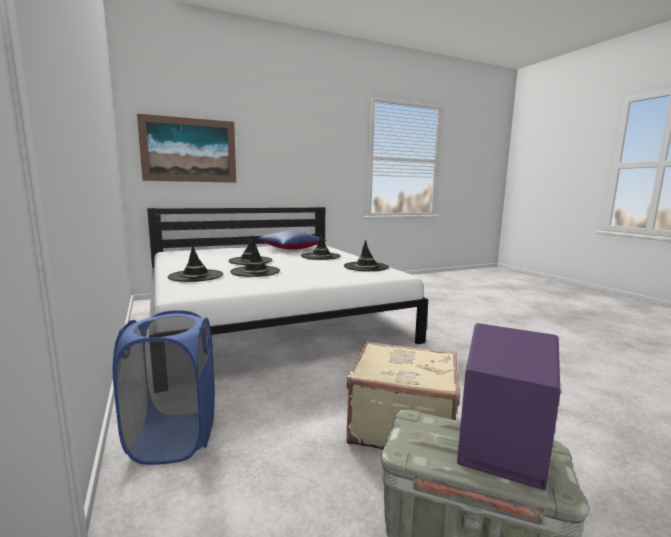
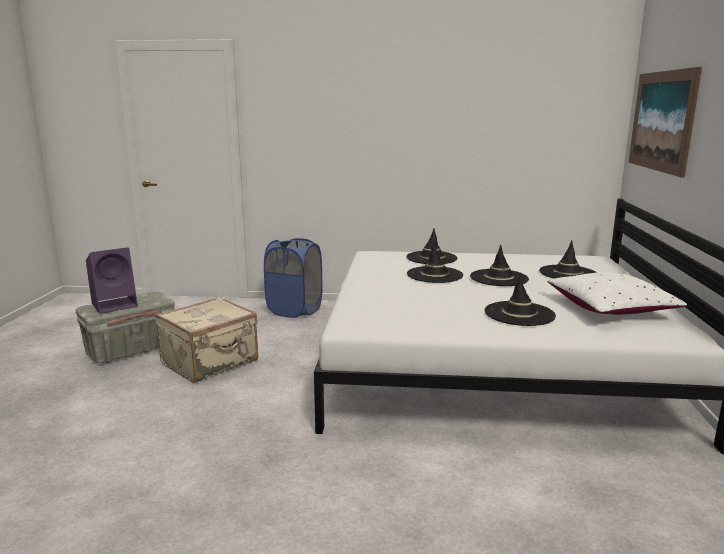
camera: 120 degrees right, 5 degrees up
blue pillow [257,231,326,250] -> white pillow [547,272,687,315]
black hat [344,240,389,271] -> black hat moved to [539,240,596,278]

